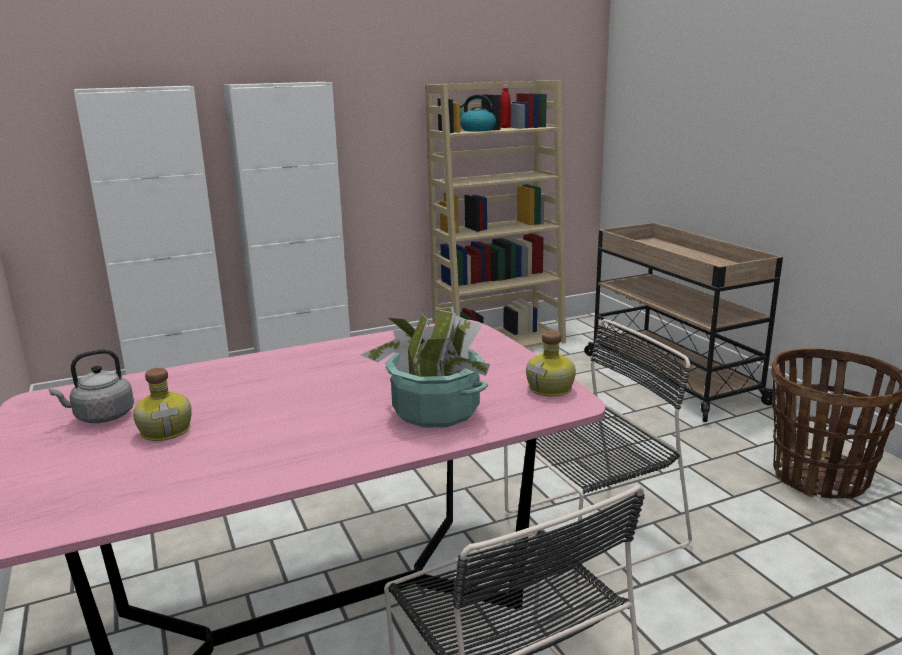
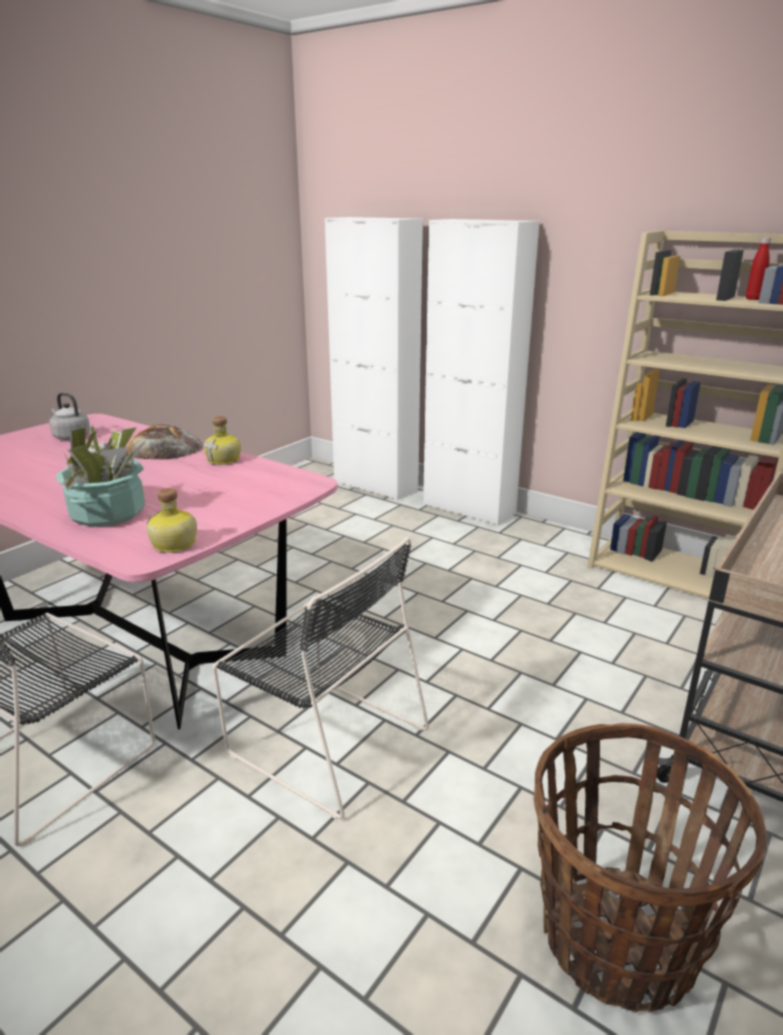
camera: 60 degrees right, 5 degrees up
bottle [133,368,192,441] -> bottle moved to [203,416,241,465]
kettle [460,94,496,131] -> none
none -> bread [125,424,204,459]

